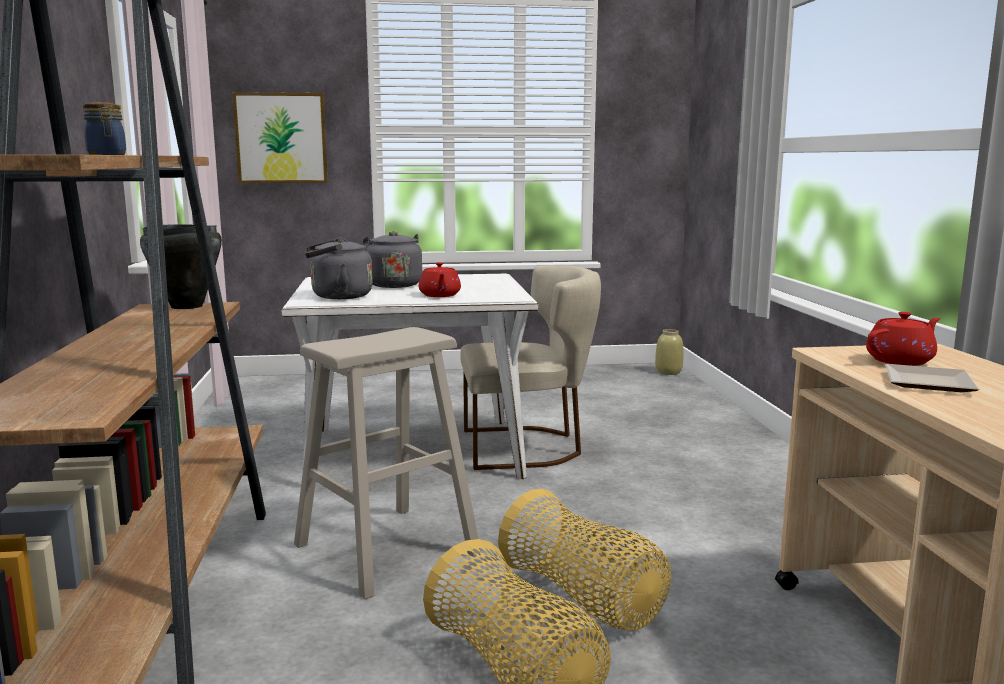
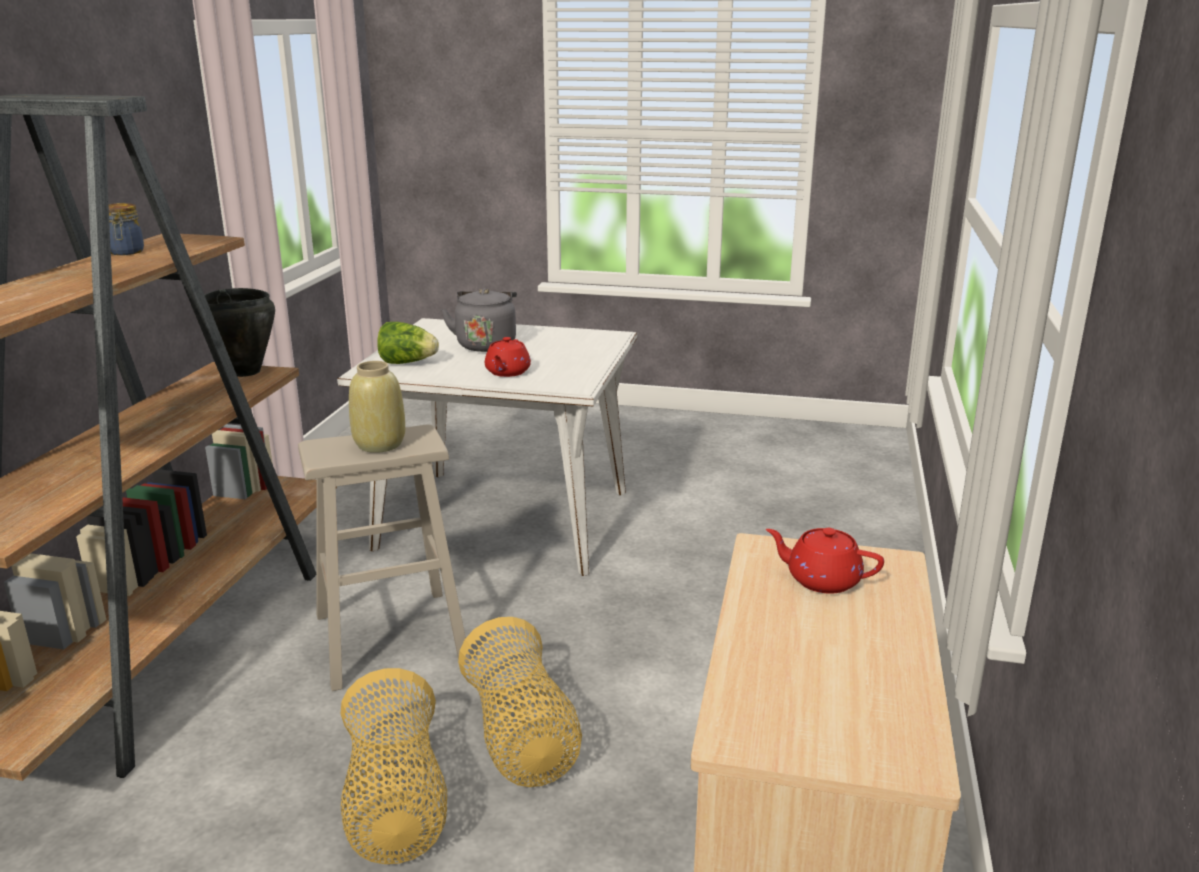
camera: 20 degrees right, 10 degrees up
picture [232,92,328,183] -> none
grey kettle [305,238,373,299] -> lettuce [377,322,439,364]
beige chair [460,265,601,470] -> none
beige vase [655,329,684,375] -> beige vase moved to [349,361,405,453]
red teapot [866,312,940,366] -> red teapot turned 150 degrees counterclockwise [766,528,884,594]
plate [885,364,979,392] -> none

